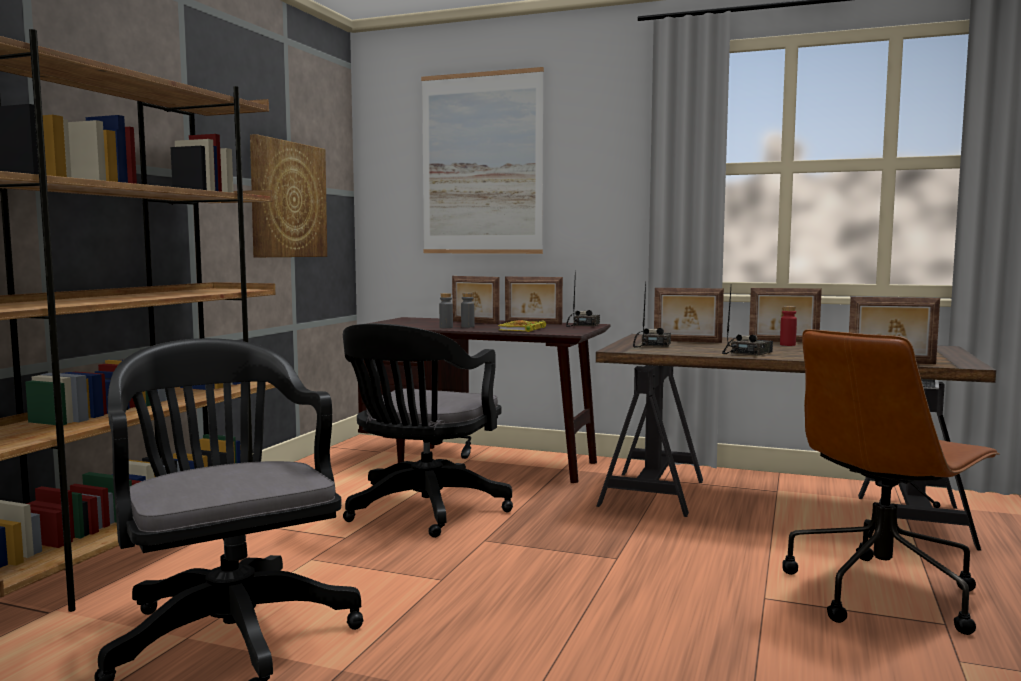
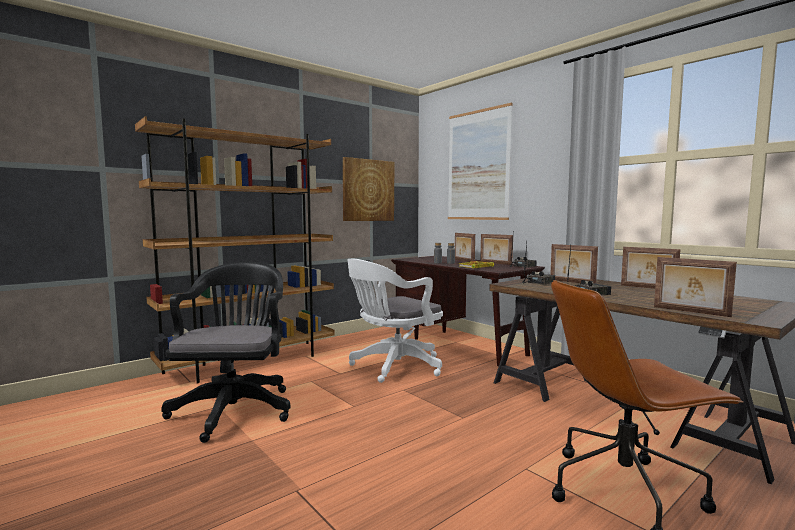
camera: 30 degrees right, 0 degrees up
black office chair [343,323,513,538] -> white office chair [348,259,443,383]
red bottle [780,306,797,346] -> none

